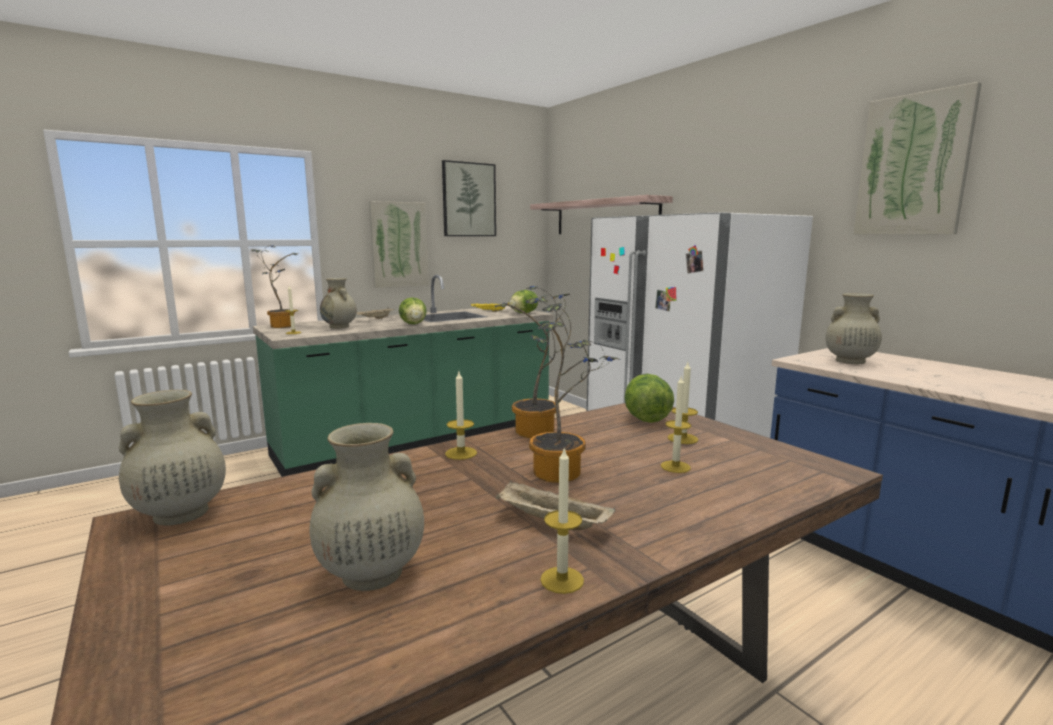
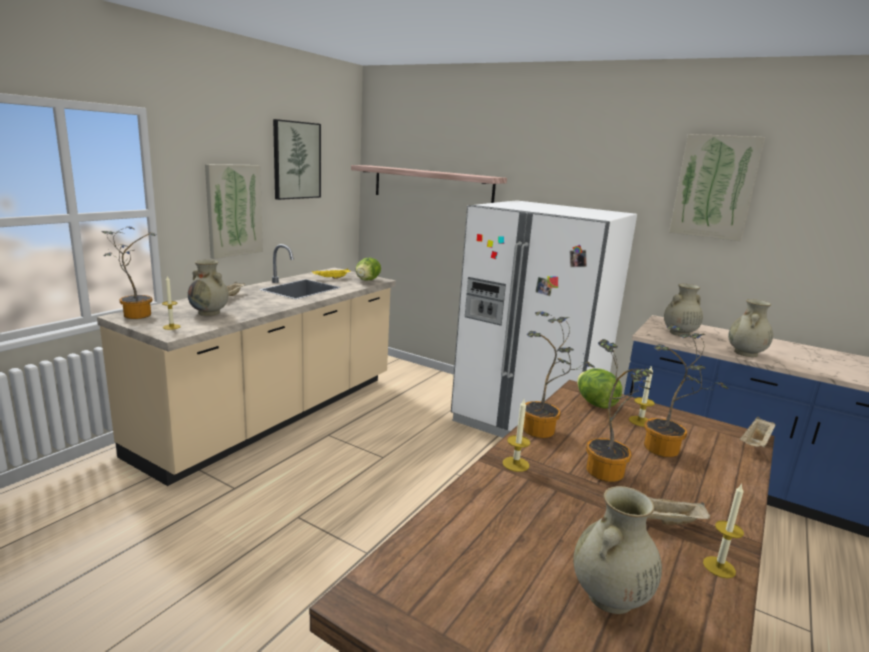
camera: 25 degrees left, 5 degrees up
beige vase [119,390,226,526] -> beige vase moved to [728,299,773,357]
green counter [253,275,554,477] -> beige counter [97,244,396,486]
lettuce [399,297,427,324] -> none
candle [661,375,691,473] -> potted plant [644,326,729,457]
none -> beige tray [740,417,776,448]

